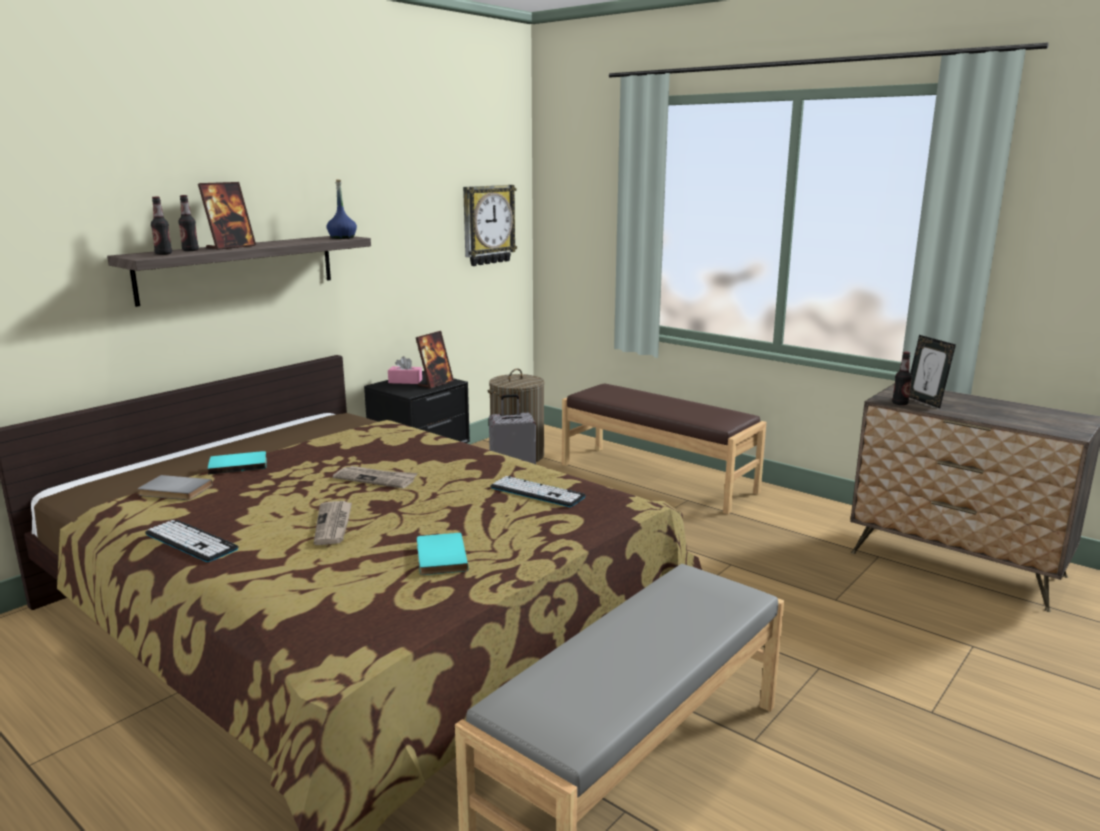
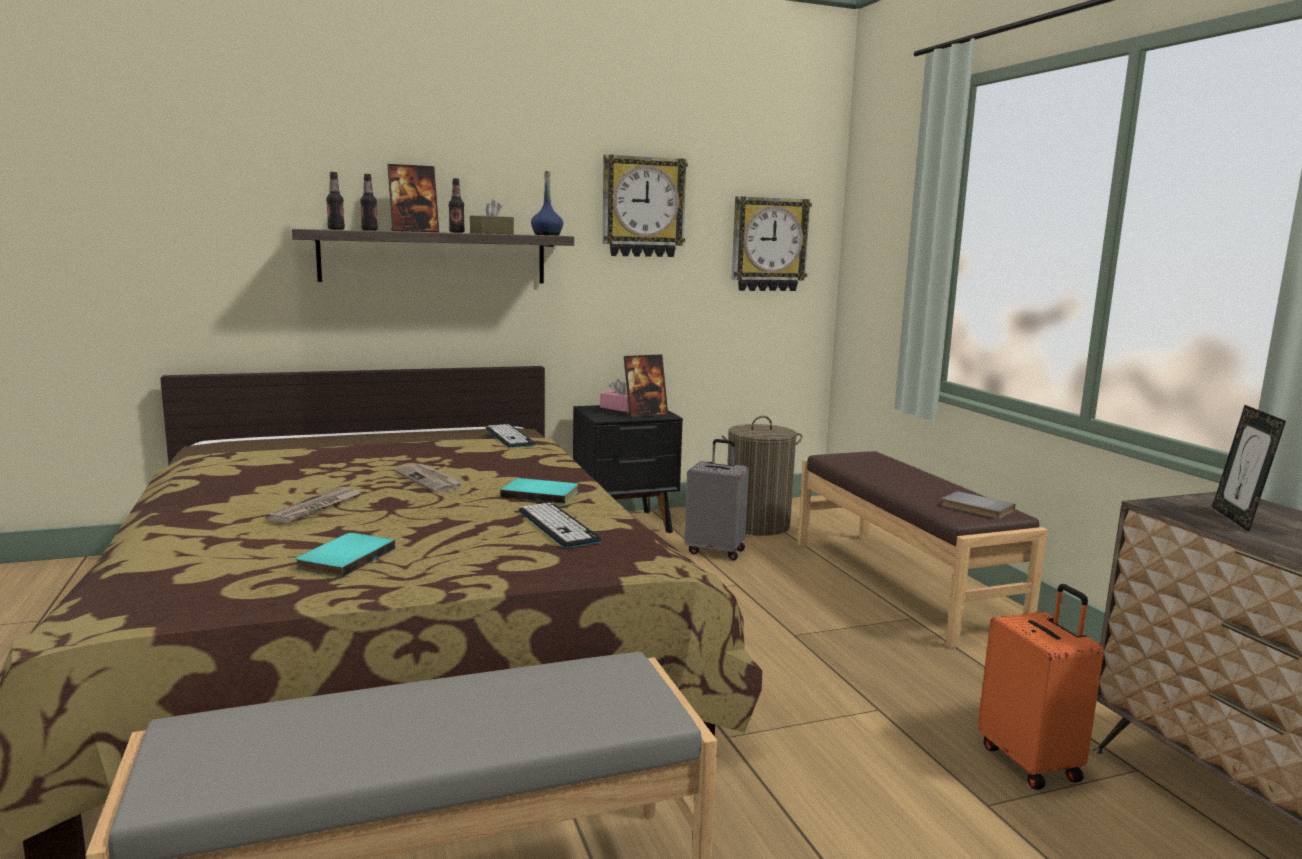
camera: 30 degrees right, 5 degrees down
grey book [138,475,213,500] -> grey book moved to [941,491,1015,519]
keyboard [145,520,239,562] -> keyboard moved to [486,424,536,448]
turquoise book [207,451,267,475] -> turquoise book moved to [500,478,578,504]
bottle [892,351,912,405] -> bottle moved to [449,178,465,233]
none -> brown tissue box [470,199,514,234]
none -> wall clock [602,154,688,257]
none -> orange suitcase [978,584,1104,790]

